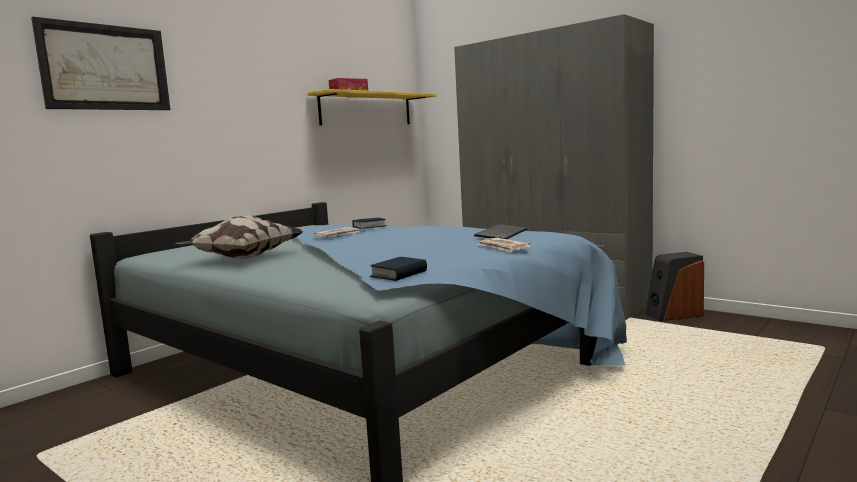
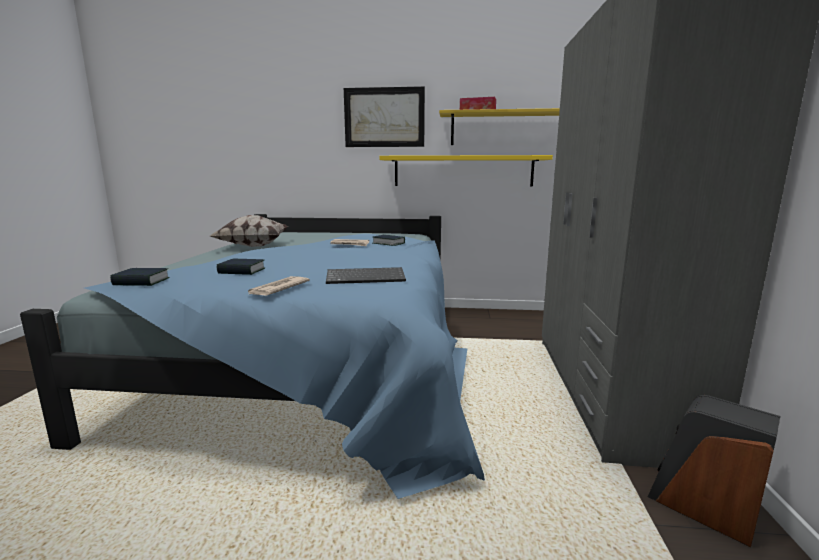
camera: 55 degrees right, 5 degrees up
picture [31,17,170,110] -> picture moved to [344,86,425,147]
none -> book [217,259,265,275]
none -> yellow shelf [379,155,553,186]

